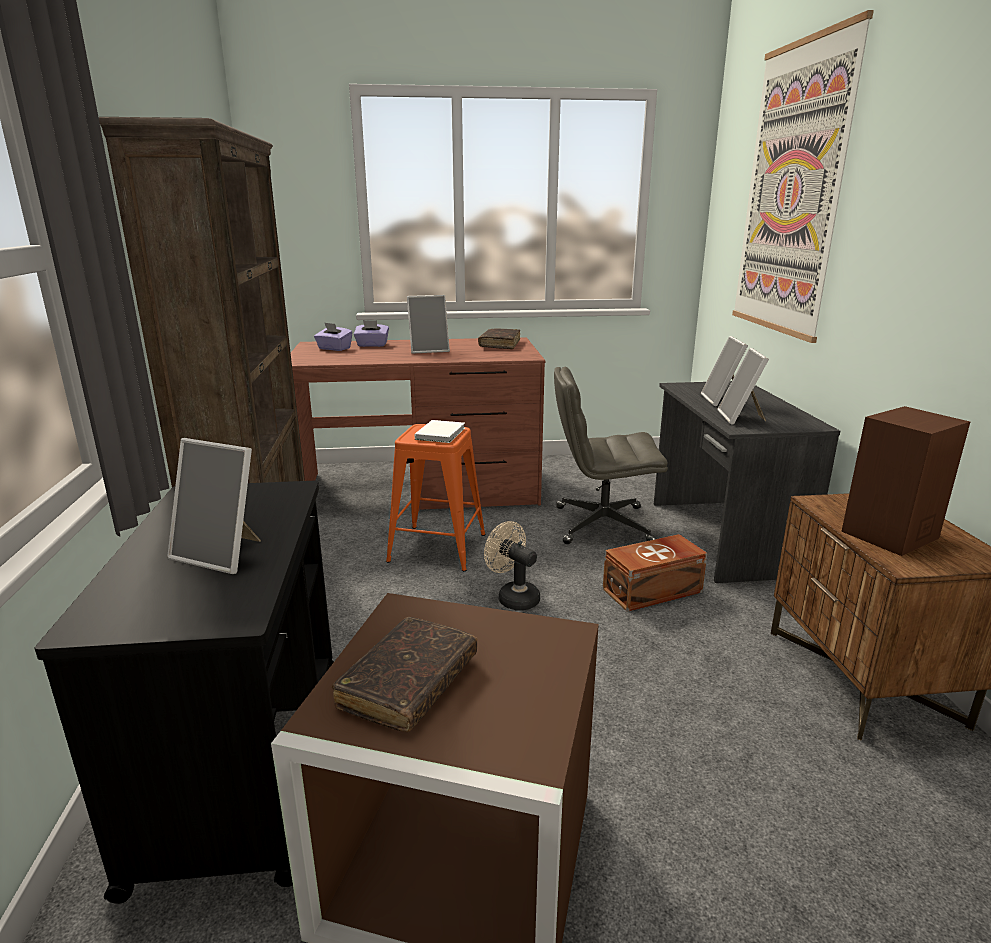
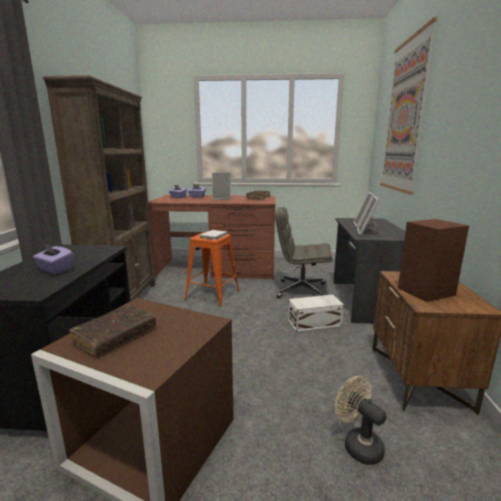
camera: 10 degrees right, 5 degrees down
picture frame [167,438,261,574] -> purple tissue box [33,244,73,274]
beige fan [484,521,540,611] -> beige fan moved to [335,376,386,465]
brown storage box [603,534,707,612] -> white storage box [288,295,344,332]

